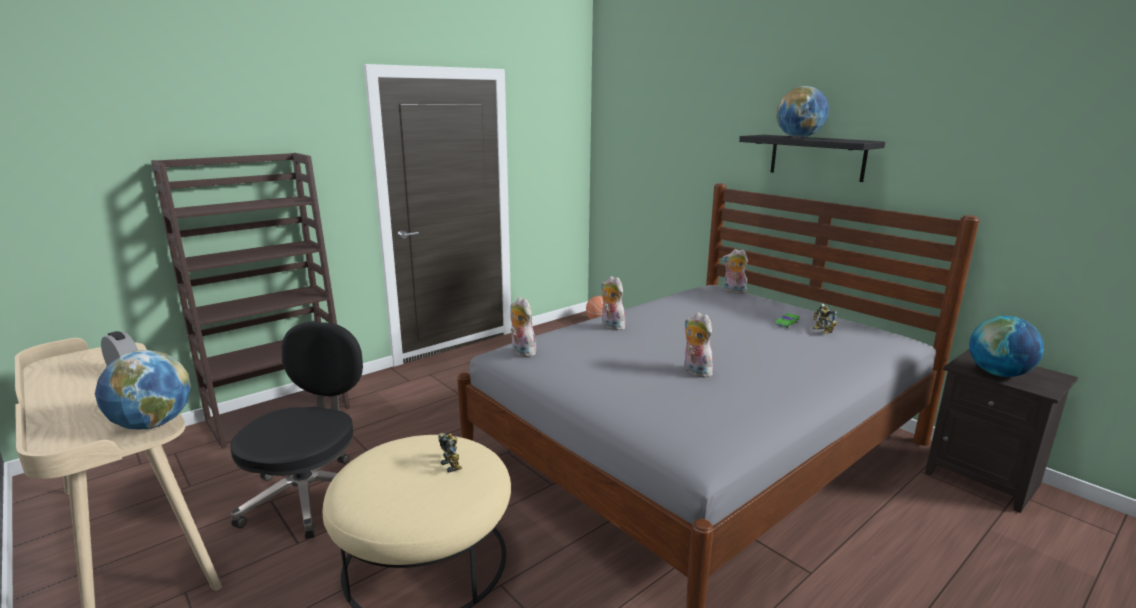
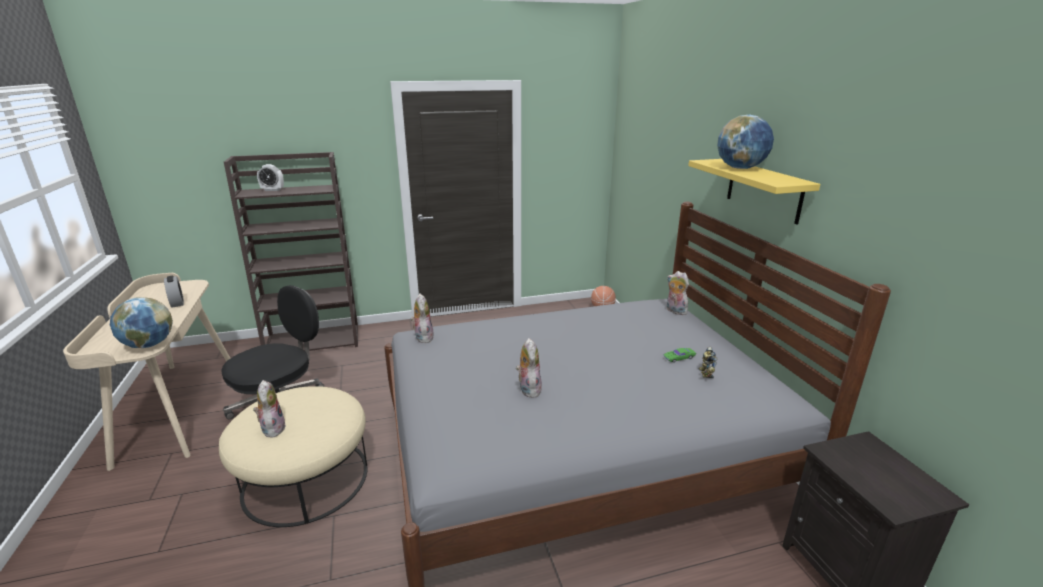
camera: 25 degrees right, 5 degrees up
toy robot [438,433,462,473] -> none
plush toy [601,276,625,330] -> plush toy moved to [253,380,286,438]
black shelf [739,135,885,182] -> yellow shelf [688,159,821,224]
globe [969,316,1044,377] -> none
none -> alarm clock [257,164,284,191]

